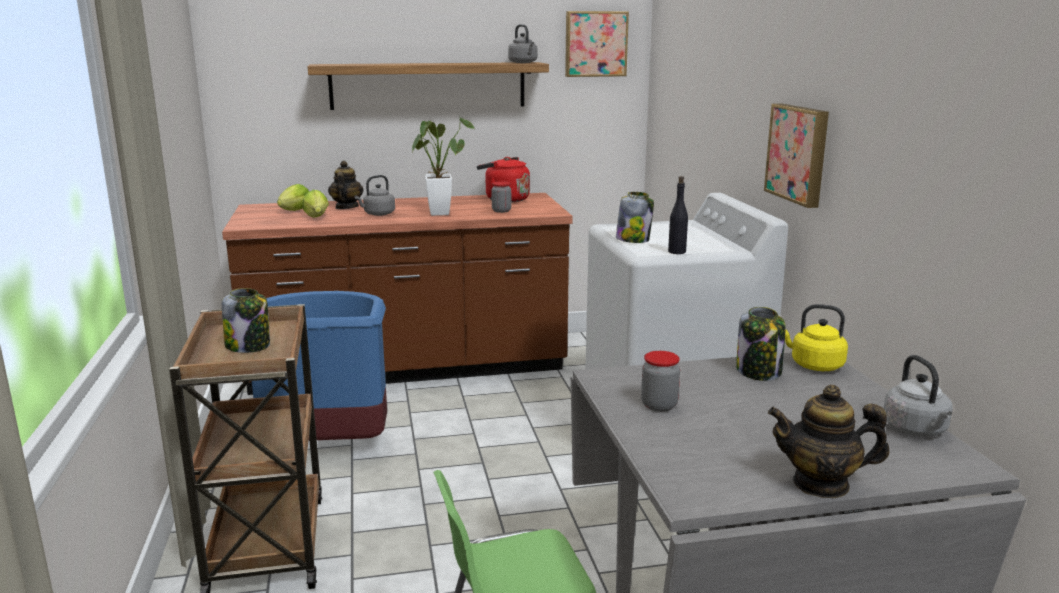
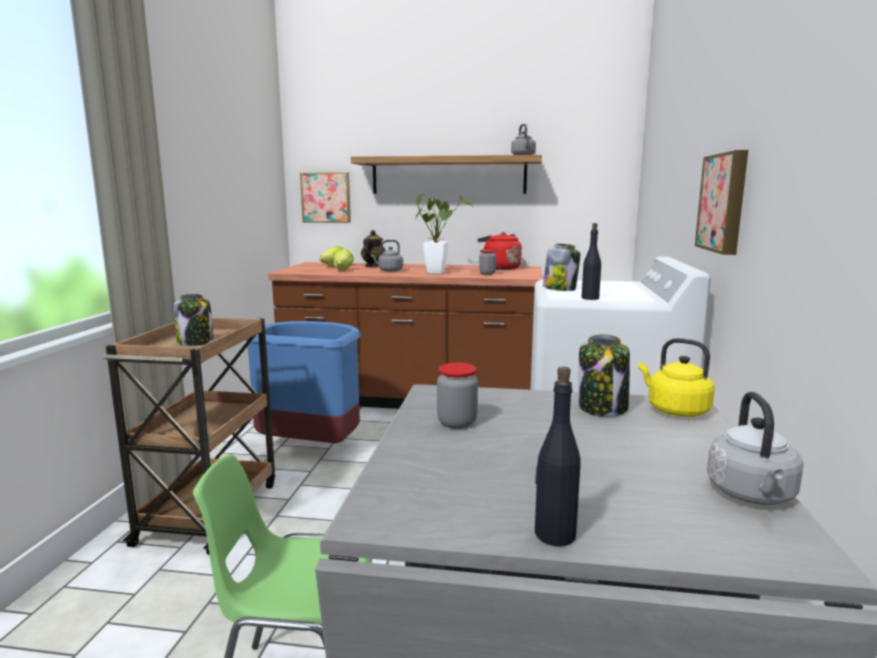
camera: 20 degrees right, 5 degrees down
picture [565,11,629,77] -> picture moved to [300,172,351,223]
teapot [768,385,889,498] -> black bottle [535,367,581,546]

